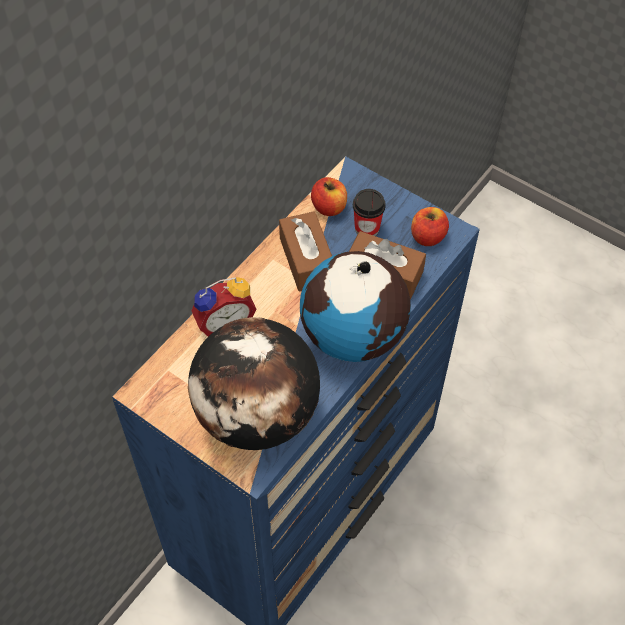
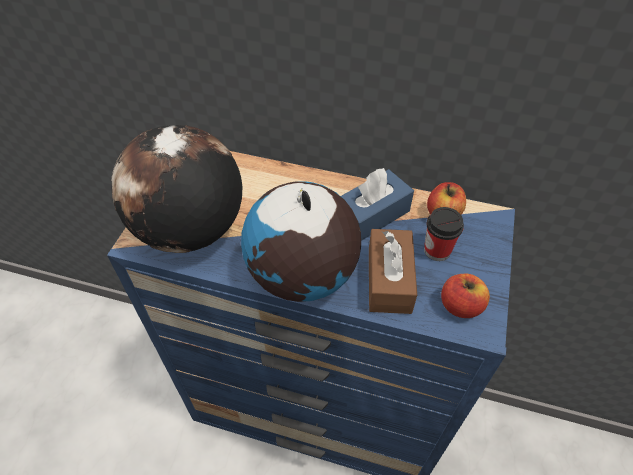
camera: 70 degrees right, 5 degrees down
alarm clock [191,277,257,337] -> none
brown tissue box [279,212,332,292] -> blue tissue box [341,168,414,241]

